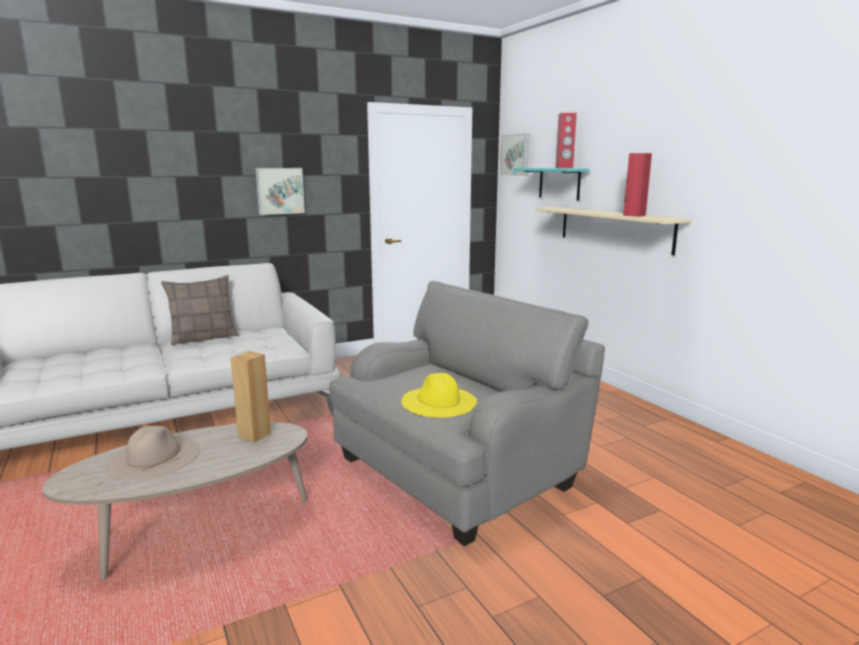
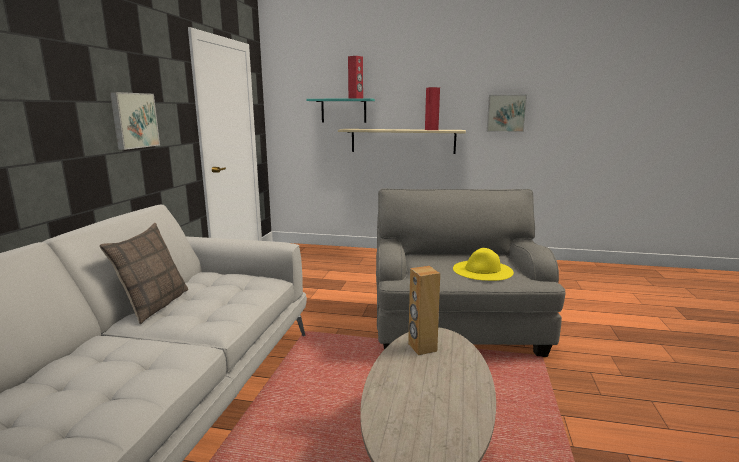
camera: 50 degrees left, 0 degrees up
beige hat [106,426,200,479] -> none
picture [500,134,529,176] -> picture moved to [487,95,527,132]

